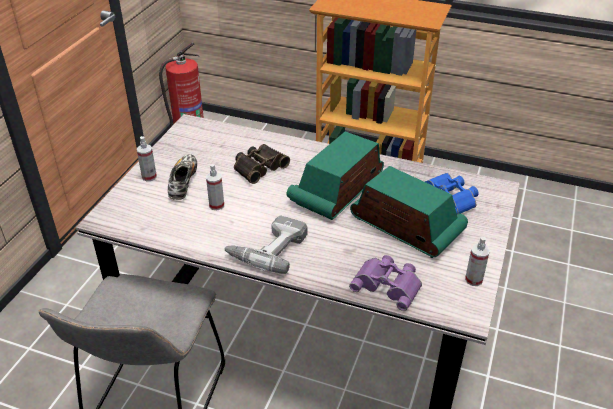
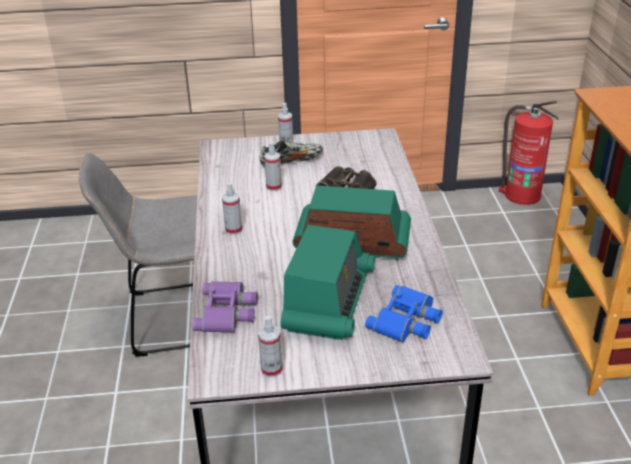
camera: 65 degrees right, 5 degrees down
power drill [224,216,307,274] -> spray bottle [222,183,242,235]

